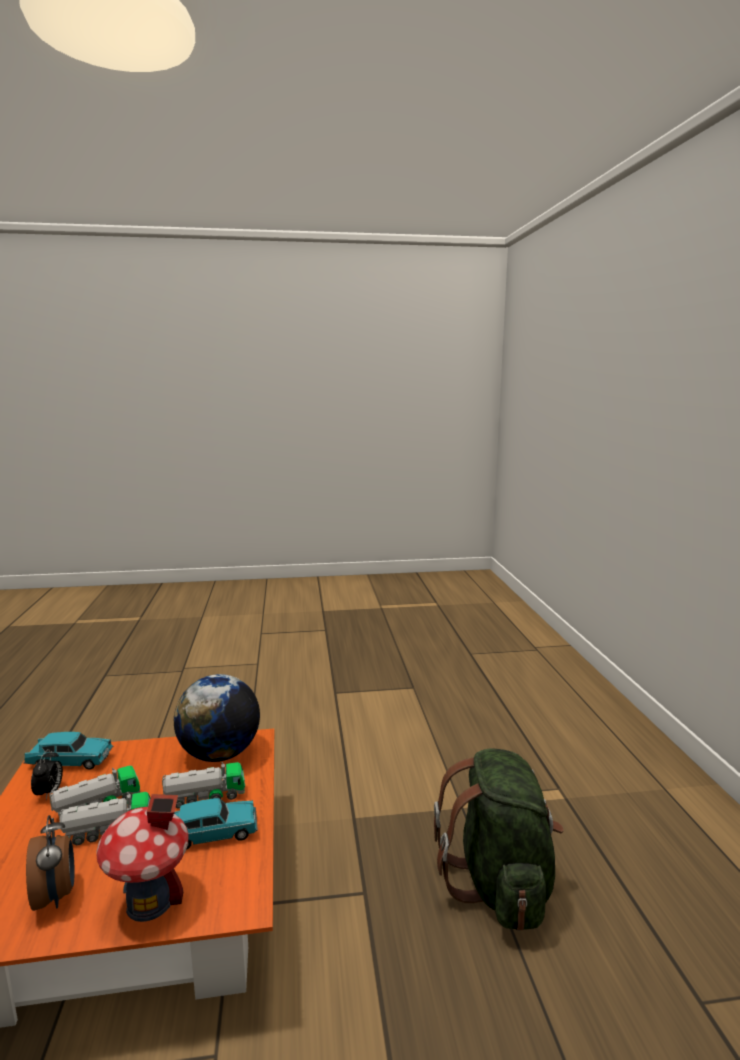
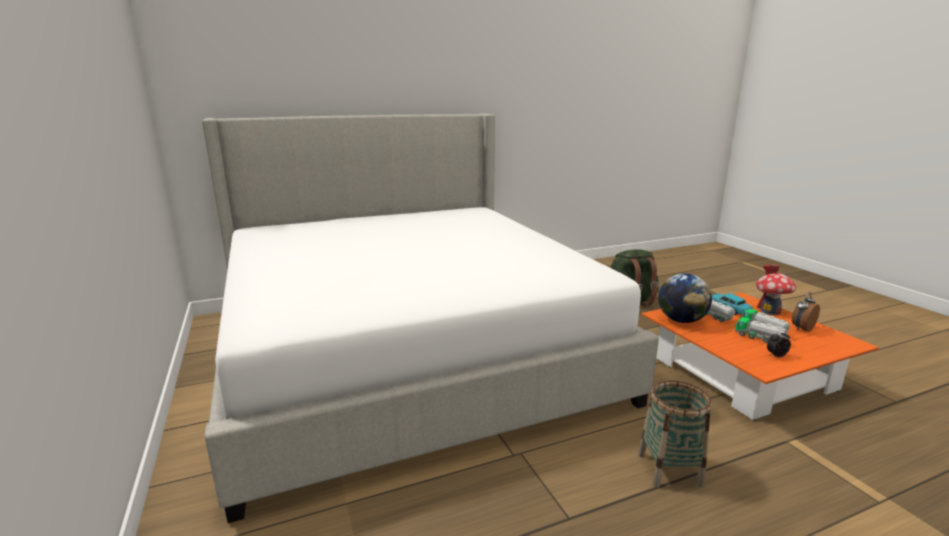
camera: 105 degrees left, 5 degrees up
turquoise toy car [24,732,113,770] -> none
none -> bed [202,113,659,523]
none -> basket [638,380,711,488]

